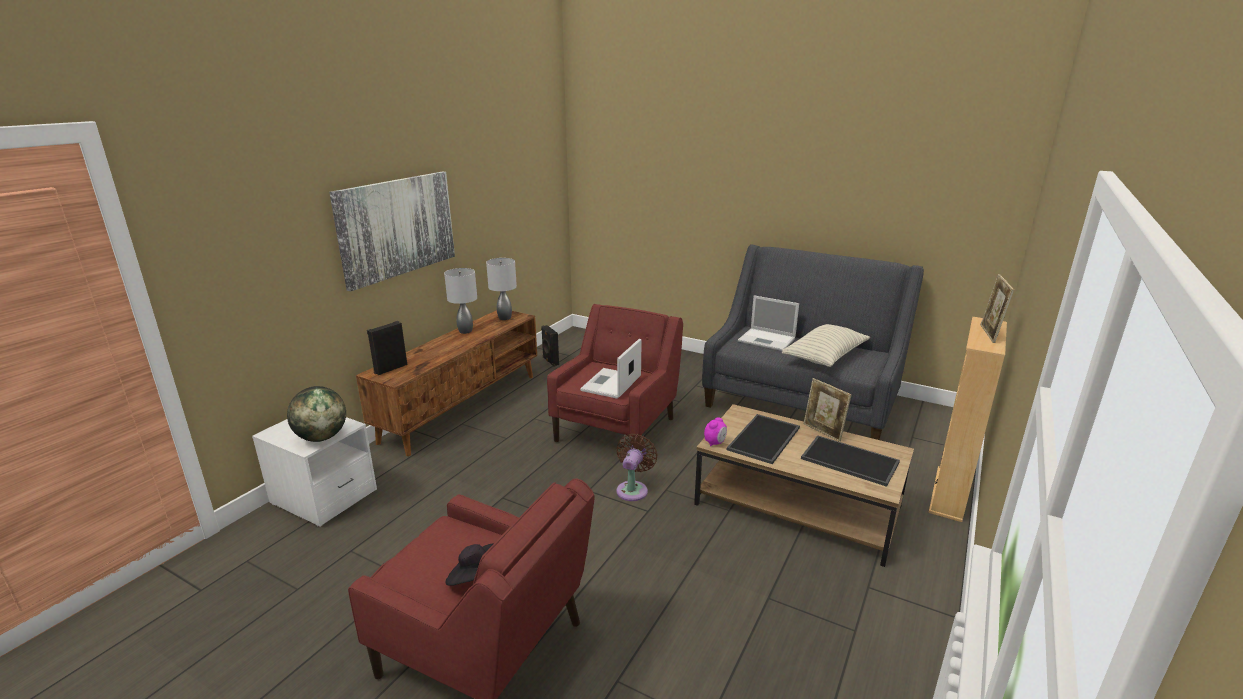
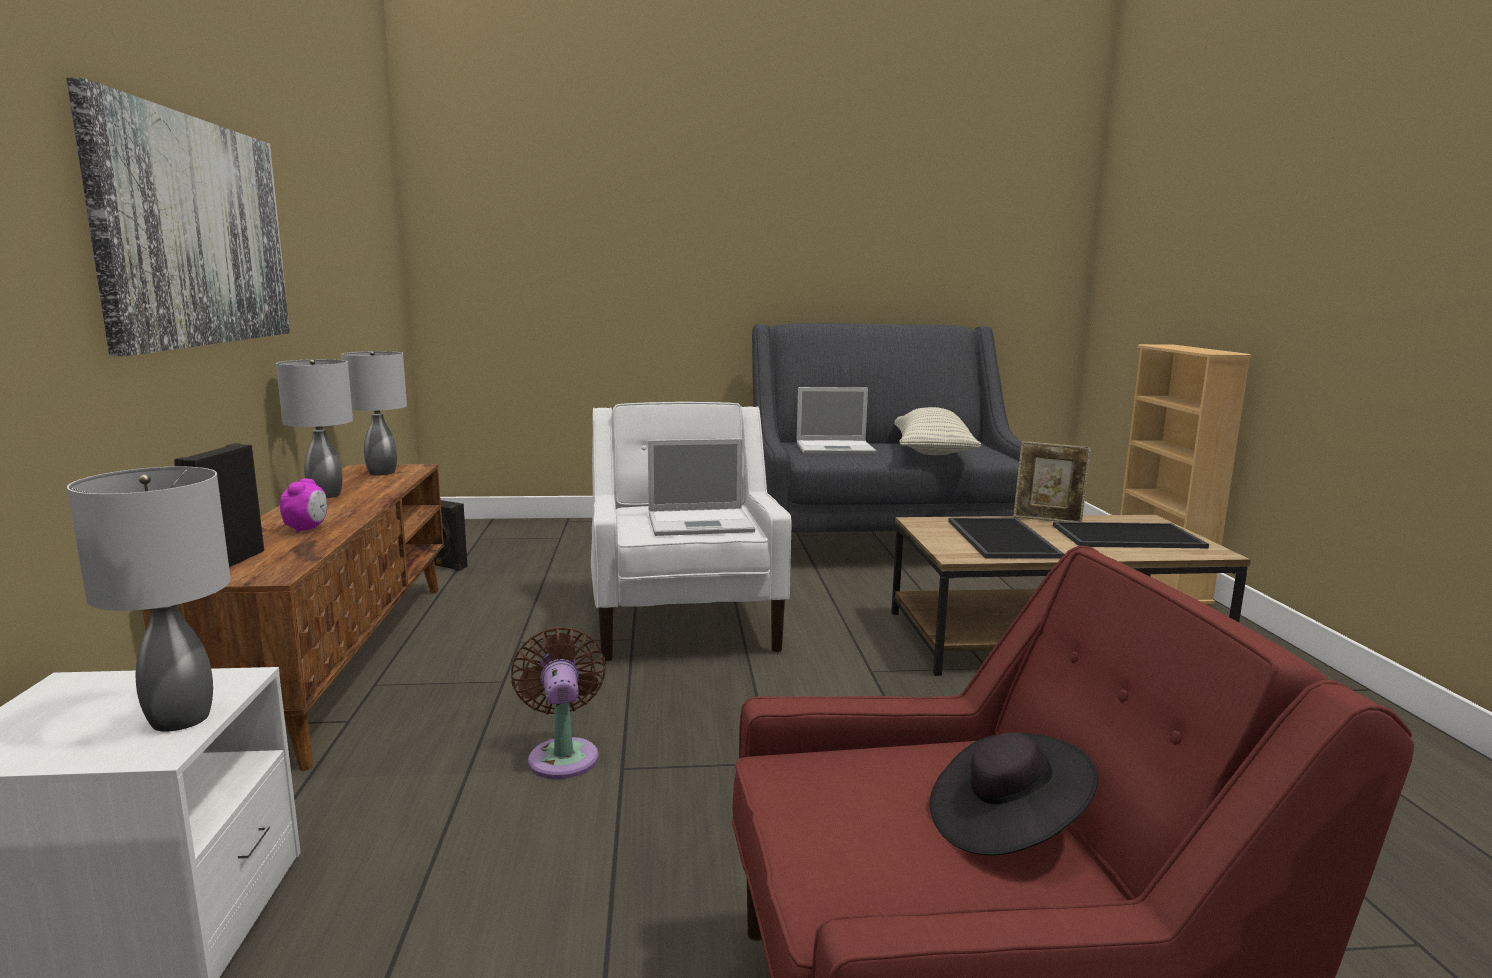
camera: 35 degrees left, 10 degrees down
globe [287,386,346,442] -> grey table lamp [67,467,231,732]
red armchair [547,304,683,442] -> white armchair [591,402,791,662]
laptop [580,339,642,399] -> laptop turned 90 degrees counterclockwise [648,438,755,536]
brown fan [616,434,658,501] -> brown fan moved to [511,627,606,779]
alarm clock [704,417,727,446] -> alarm clock moved to [280,479,327,533]
picture frame [980,274,1014,343] -> none

